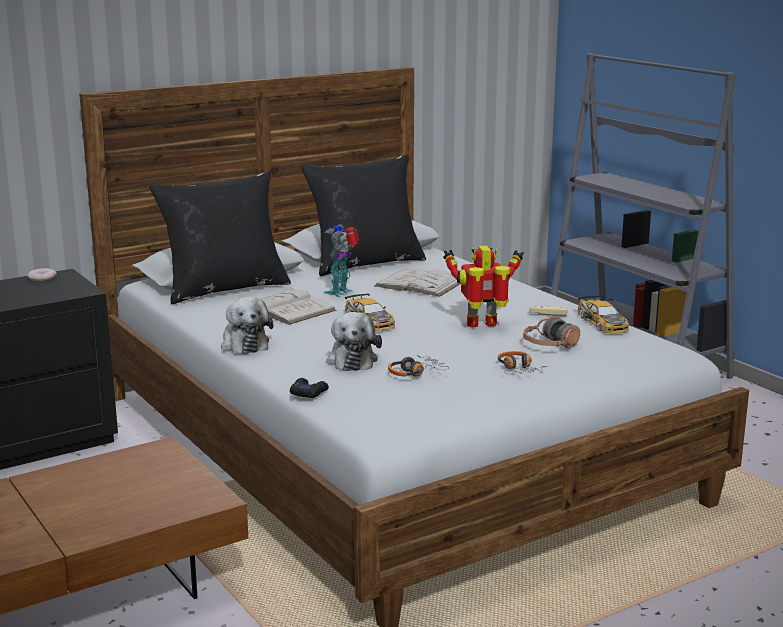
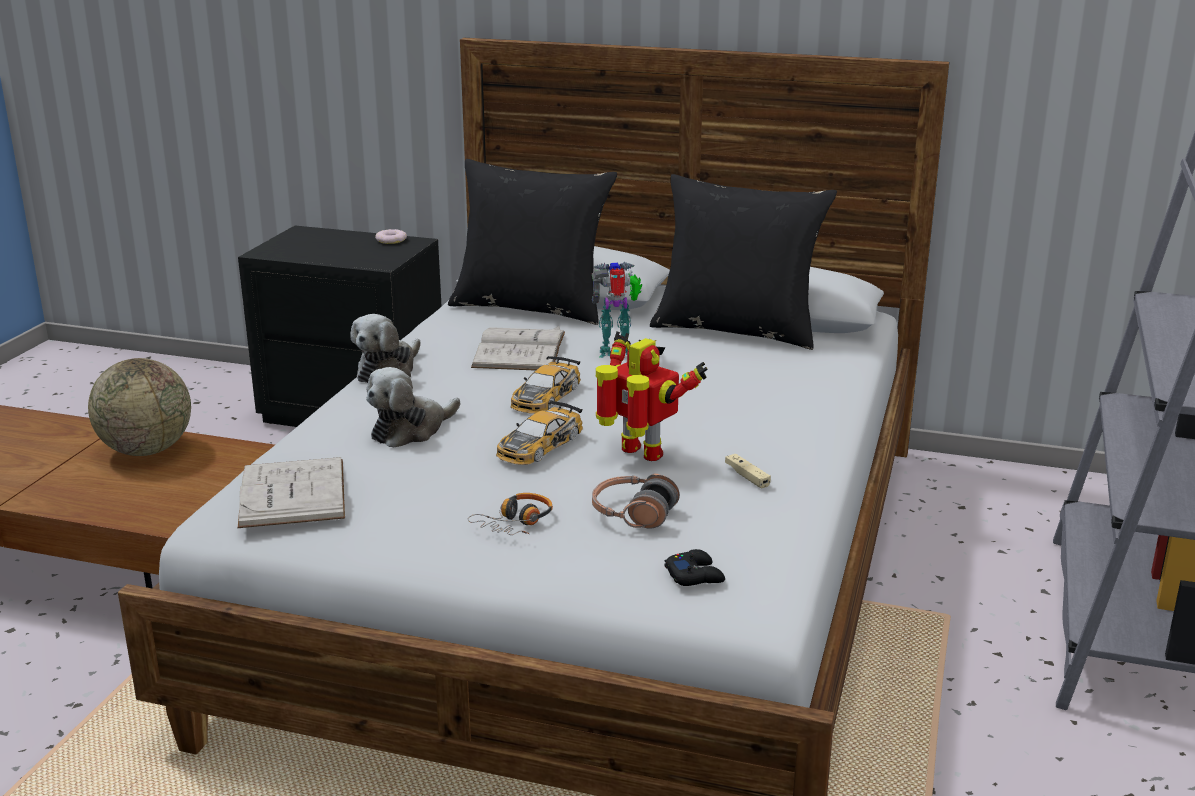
camera: 50 degrees right, 5 degrees up
black game controller [290,378,329,398] -> black game controller moved to [664,549,725,586]
white book [375,269,460,297] -> white book moved to [238,457,345,528]
headphones [388,355,449,377] -> none
toy car [577,295,629,333] -> toy car moved to [496,400,583,465]
none -> globe [88,358,191,456]

